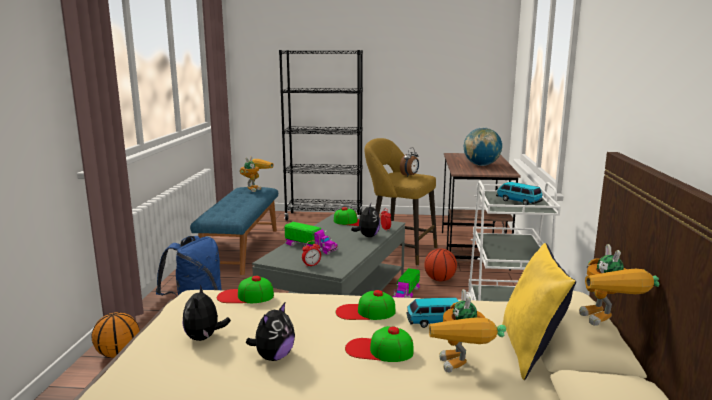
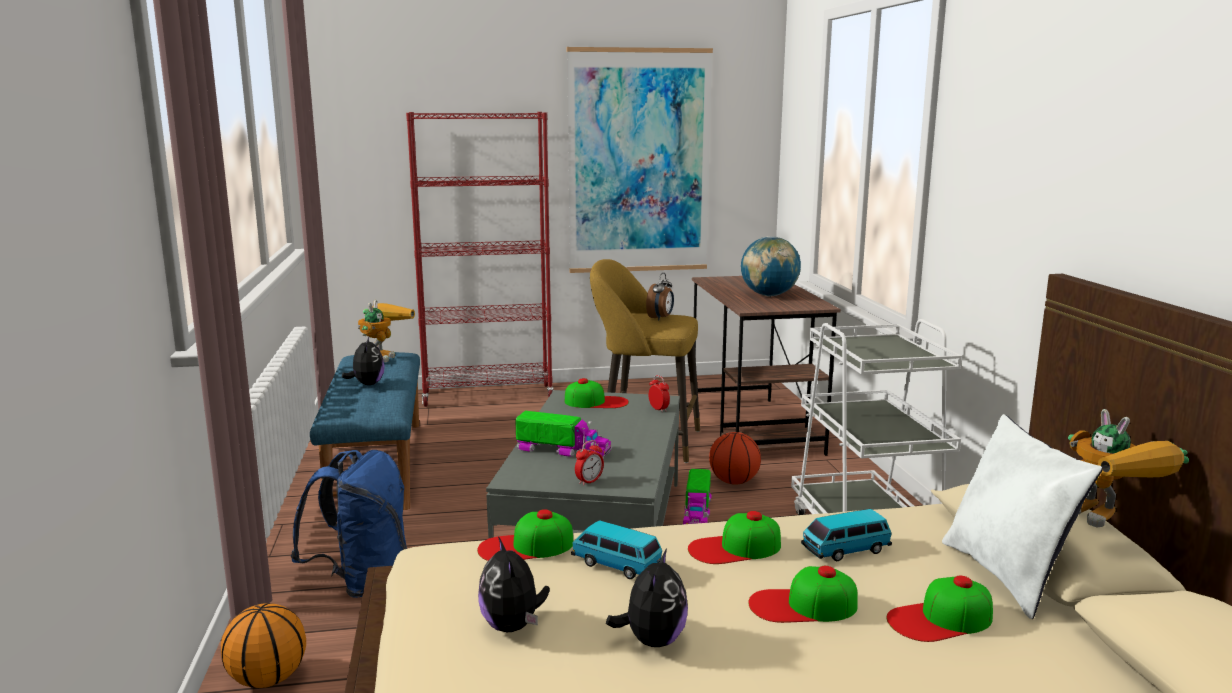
camera: 15 degrees left, 0 degrees up
black bookcase [279,50,363,221] -> red bookcase [406,112,554,407]
plush toy [351,204,380,237] -> plush toy moved to [342,337,385,385]
toy robot [429,289,506,372] -> cap [887,576,993,642]
toy car [496,182,543,205] -> toy car moved to [571,520,662,579]
yellow pillow [502,243,576,380] -> white pillow [942,414,1103,619]
none -> picture [567,47,713,273]

